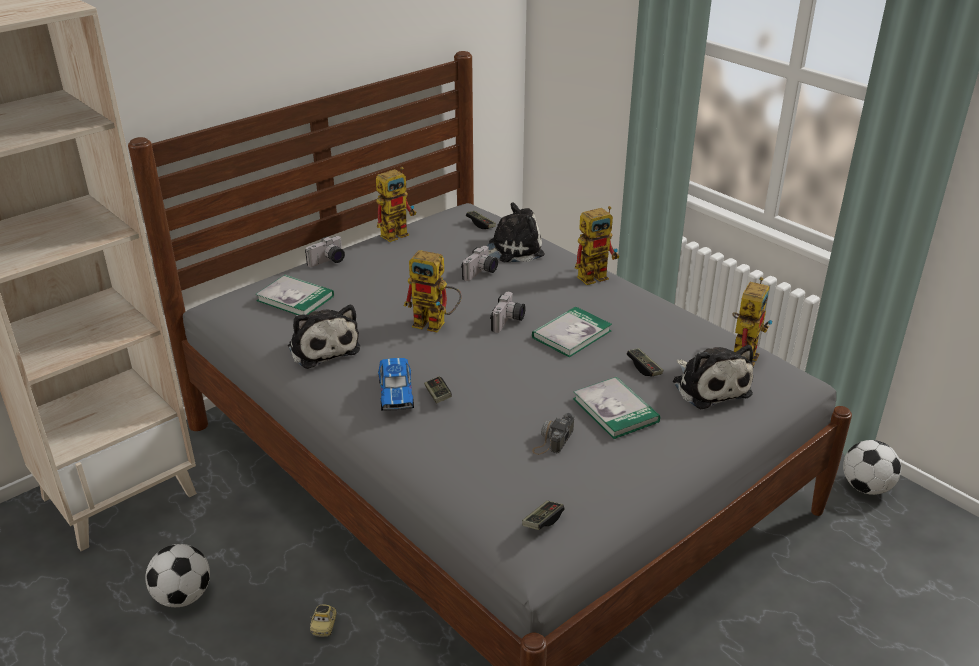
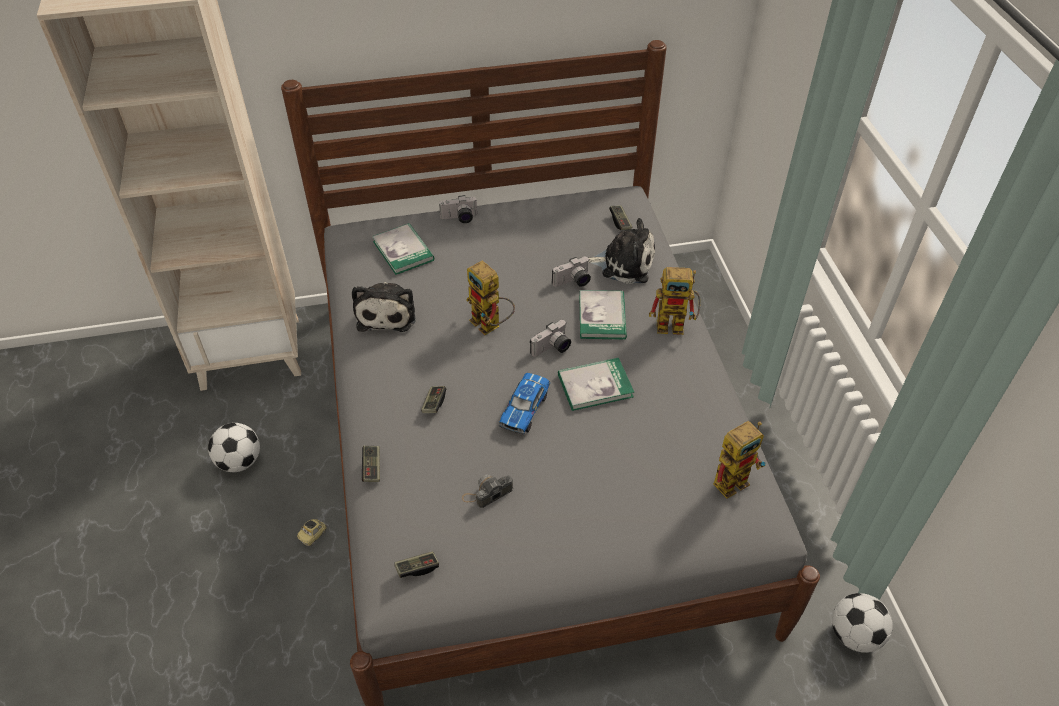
camera: 30 degrees right, 15 degrees up
toy robot [376,167,416,242] -> none
toy car [378,358,414,411] -> toy car moved to [499,373,550,434]
book [573,377,660,439] -> book moved to [580,290,627,340]
game controller [627,348,664,377] -> game controller moved to [362,446,380,482]
plush toy [673,345,753,409] -> none

